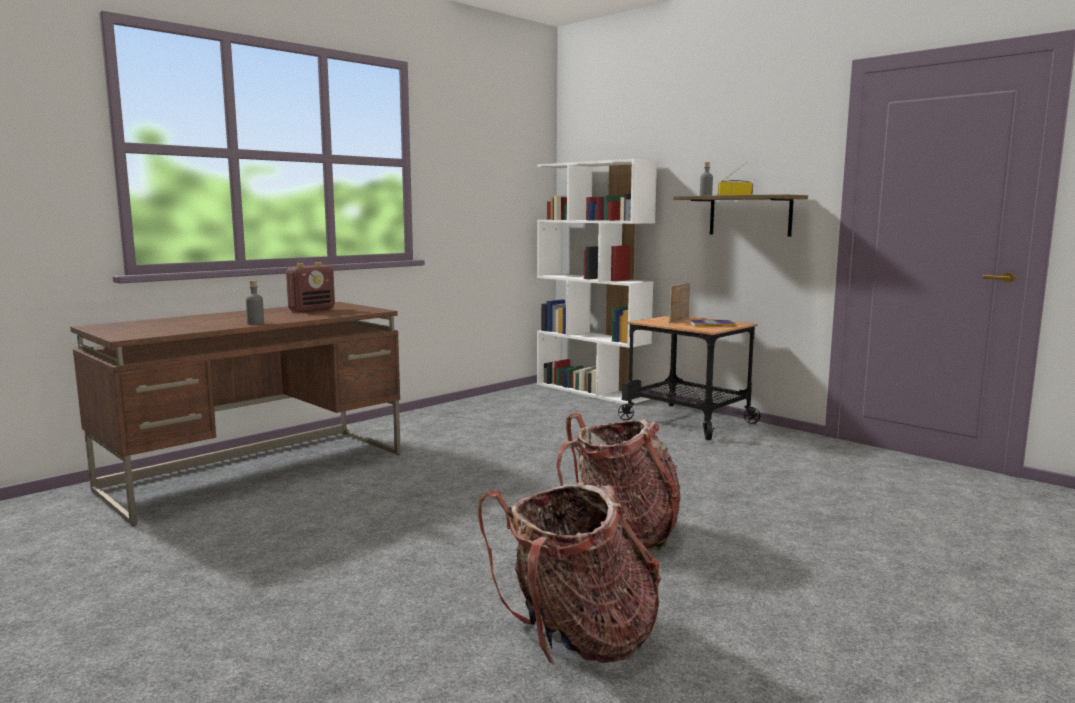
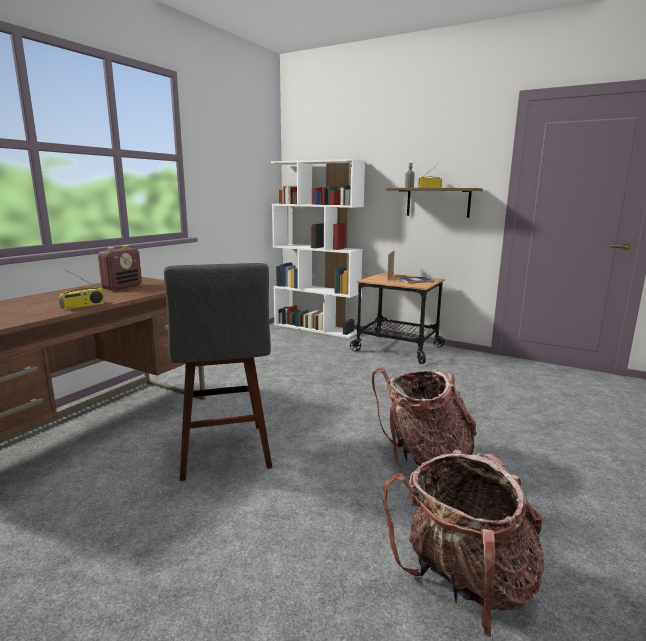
camera: 15 degrees left, 5 degrees up
grey bottle [246,280,264,324] -> radio [58,269,104,310]
none -> grey stool [164,263,272,481]

